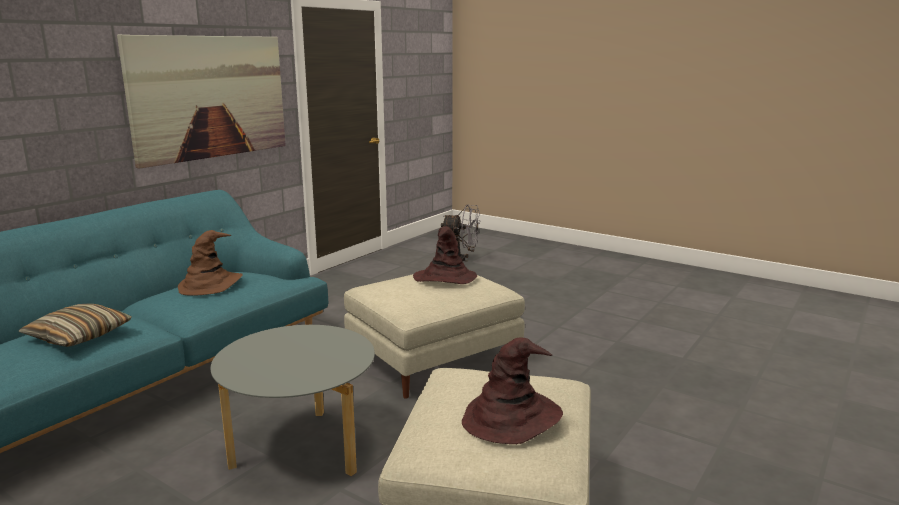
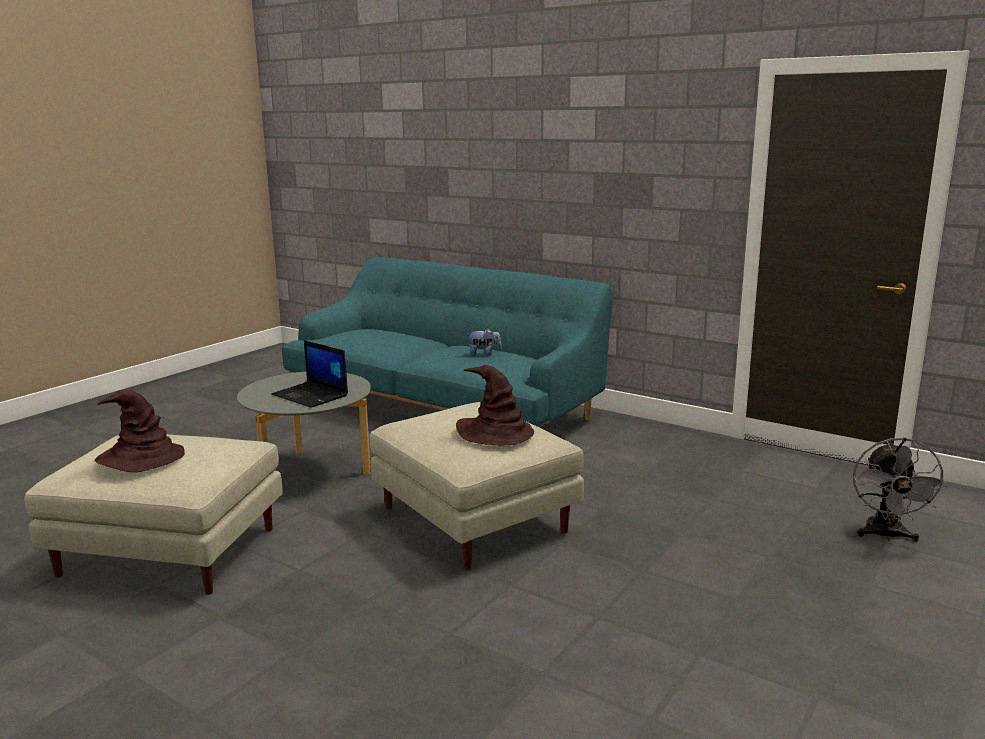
camera: 90 degrees right, 0 degrees up
pillow [19,304,132,347] -> none
picture [117,35,286,169] -> none
brown hat [178,230,243,296] -> plush toy [466,328,502,356]
none -> laptop [271,340,348,408]

